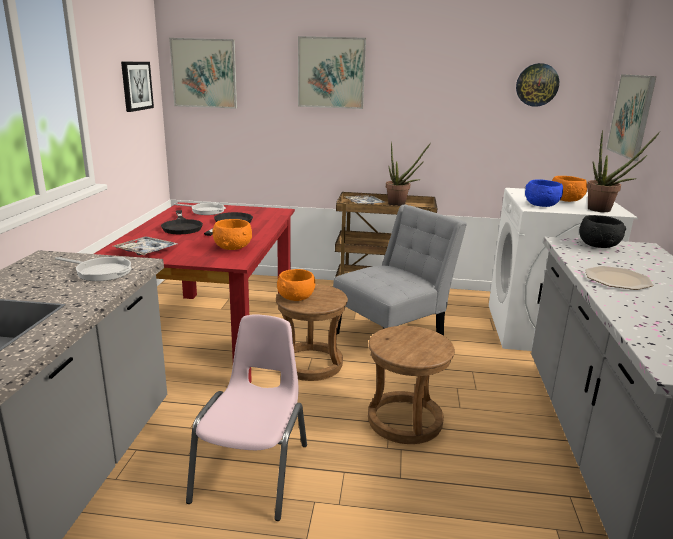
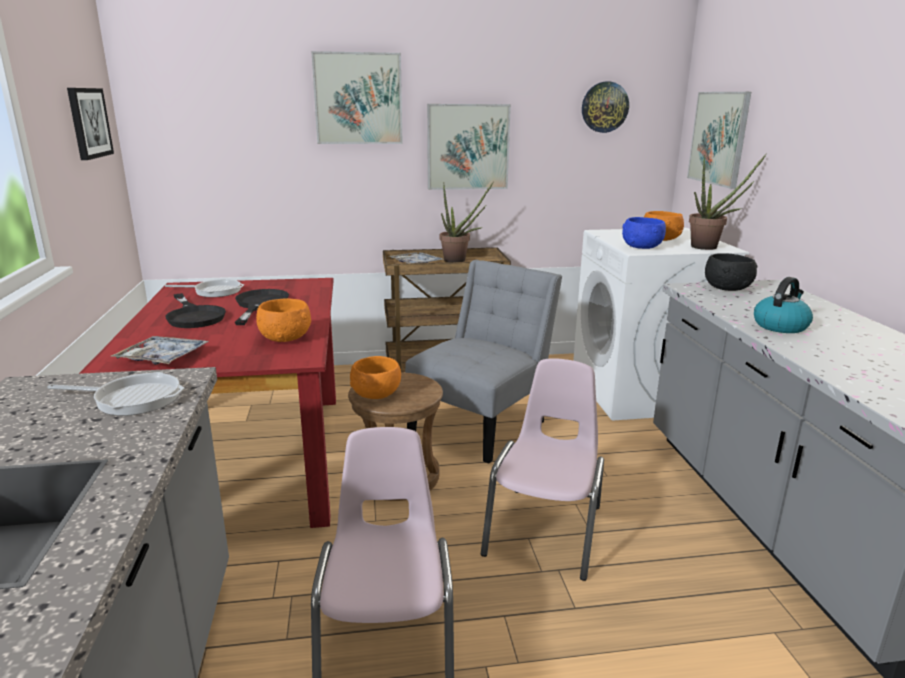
camera: 15 degrees left, 0 degrees up
picture [169,38,237,109] -> picture moved to [427,104,511,190]
brown stool [368,326,455,444] -> pink chair [481,358,604,581]
plate [585,266,653,290] -> kettle [754,277,813,333]

